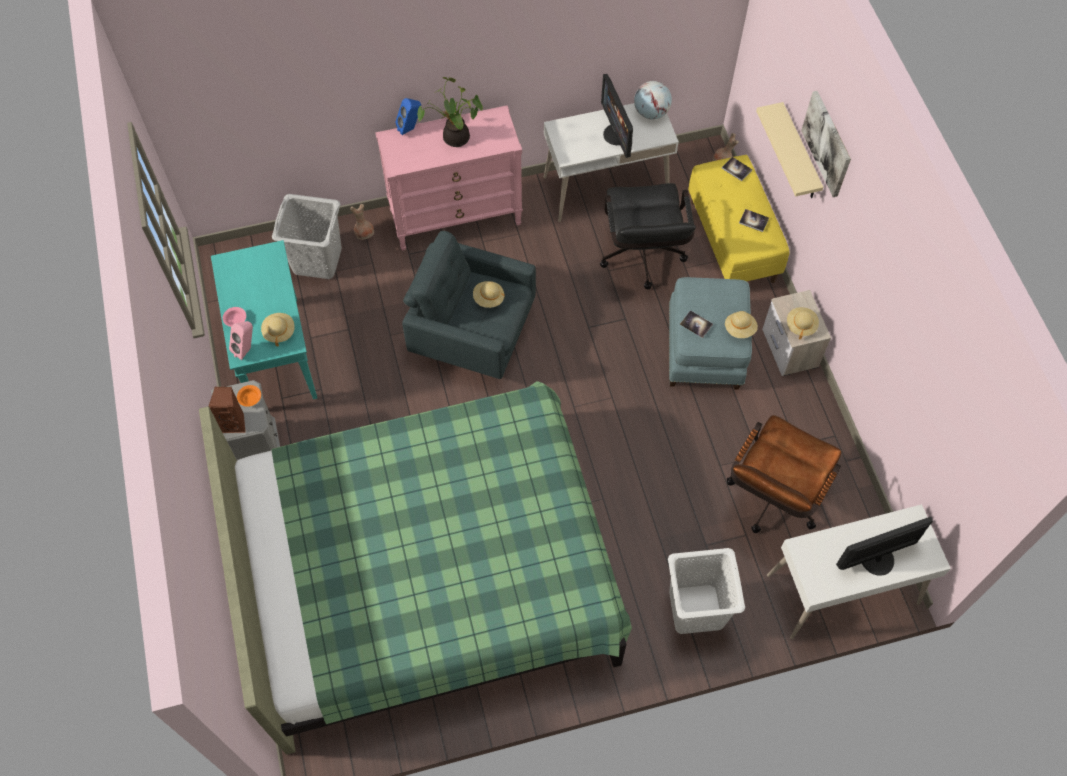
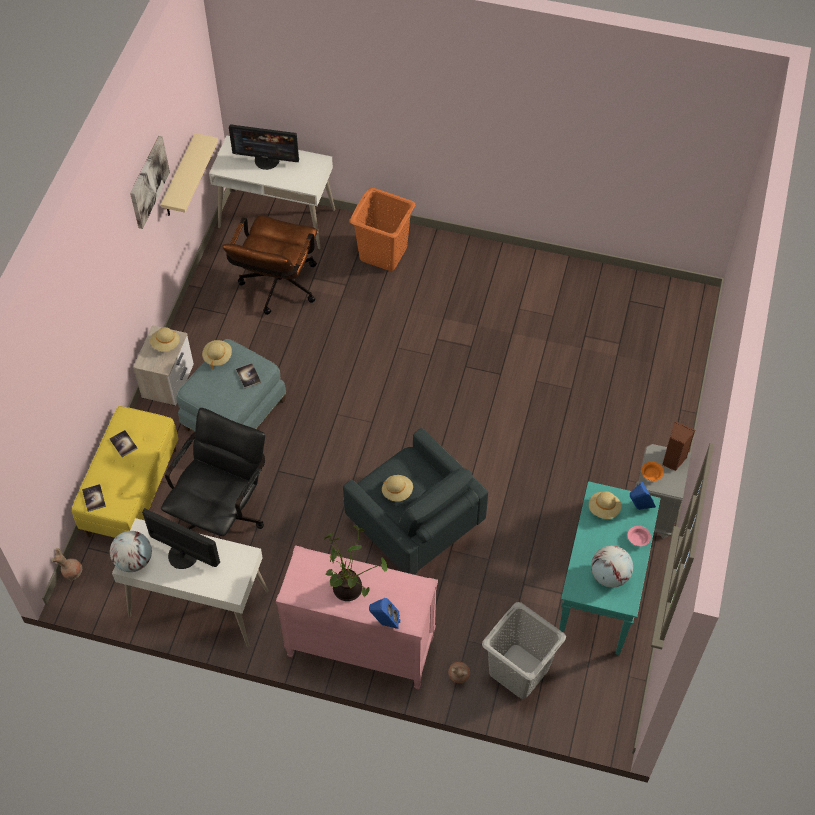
camera: 150 degrees left, 5 degrees down
green bed [199,381,632,755] -> none
pink speaker [229,321,253,360] -> blue speaker [630,482,656,510]
monitor [601,74,633,158] -> monitor turned 75 degrees counterclockwise [142,508,220,569]
white laundry basket [668,548,745,634] -> orange laundry basket [350,188,415,271]
brown office chair [727,415,842,533] -> brown office chair turned 135 degrees clockwise [222,215,317,315]
beige shelf [756,102,824,198] -> beige shelf moved to [161,133,218,216]
picture [801,91,851,197] -> picture moved to [130,136,170,229]
none -> globe [591,546,633,588]

